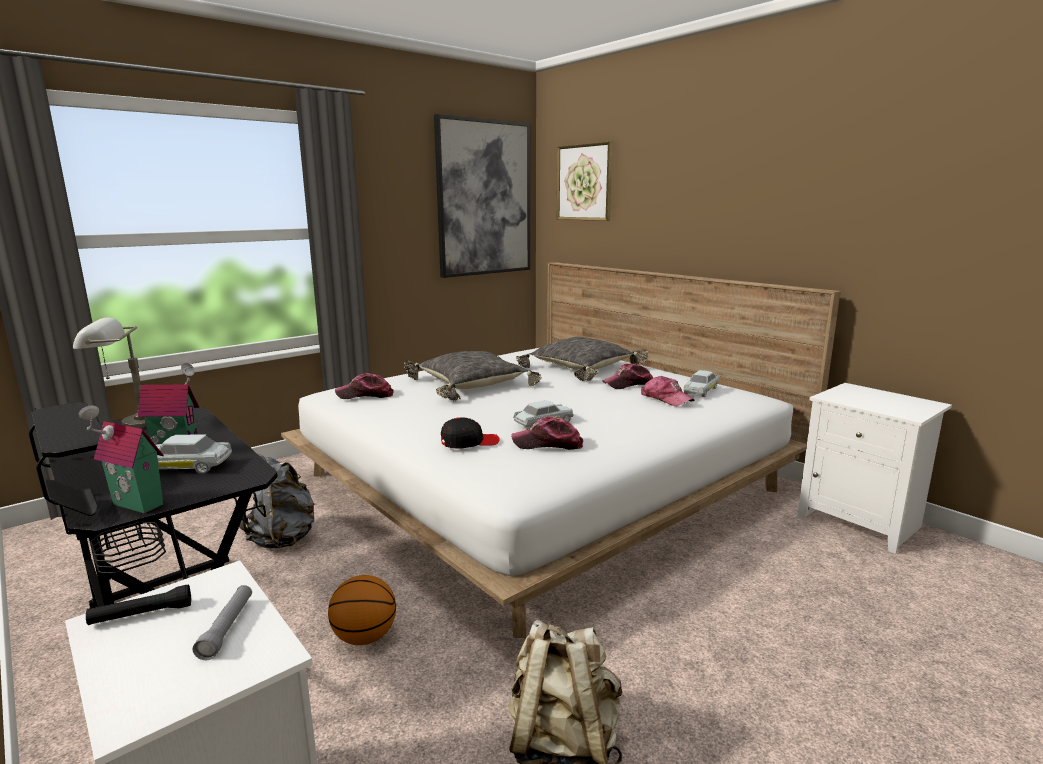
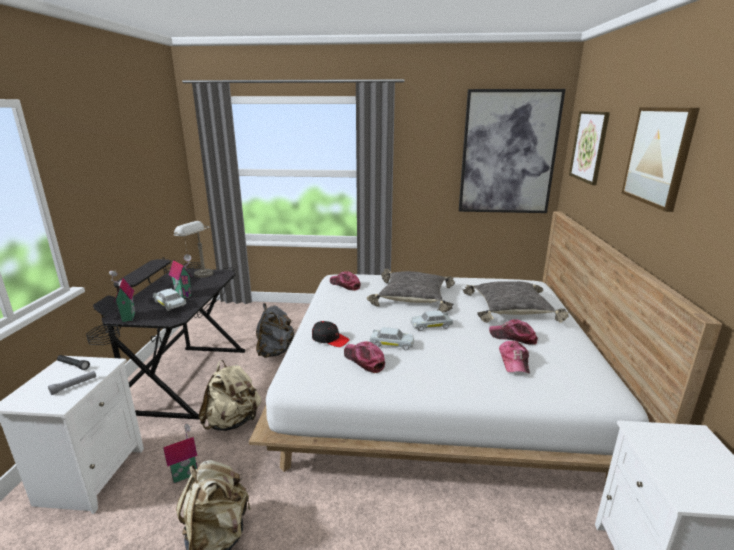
camera: 45 degrees right, 5 degrees up
basketball [328,575,396,645] -> beige backpack [199,360,261,431]
white toy car [683,370,719,397] -> white toy car moved to [411,310,453,331]
none -> toy house [163,424,198,483]
none -> picture [622,107,700,212]

